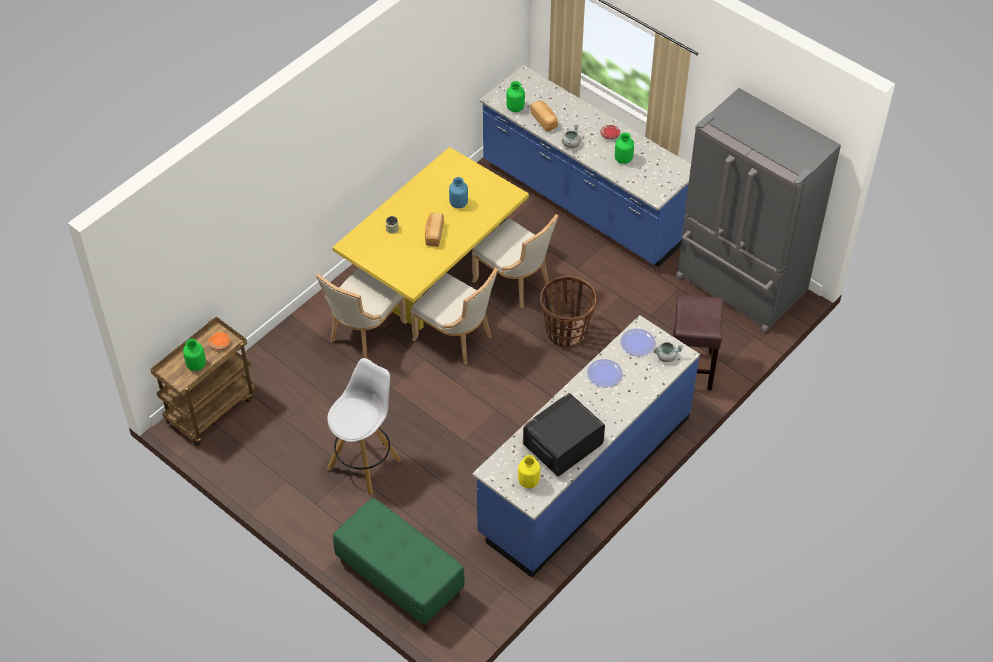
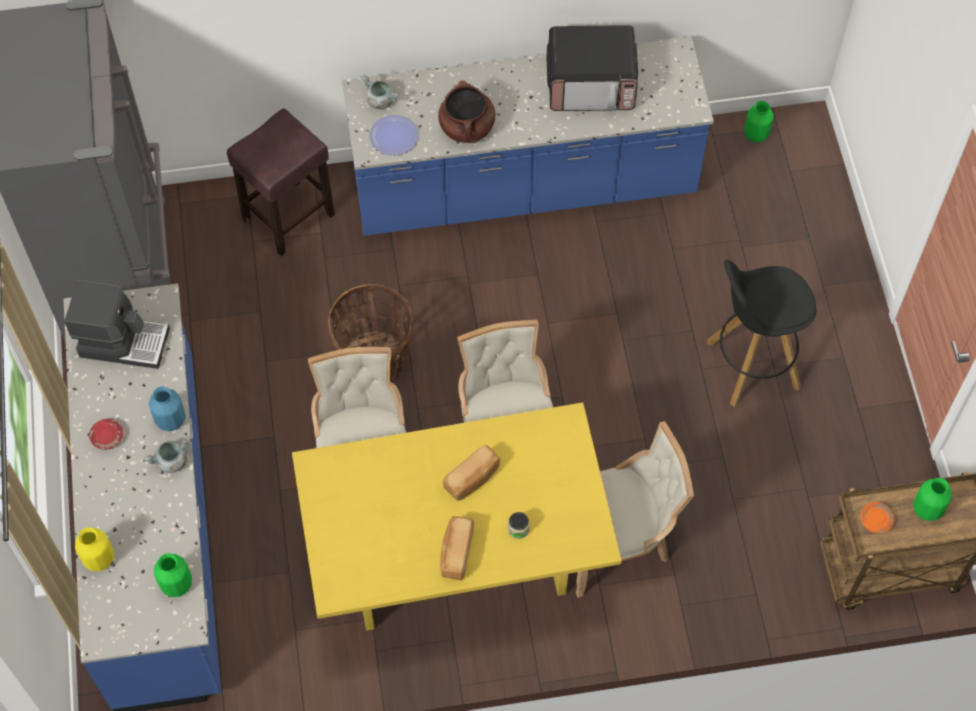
camera: 140 degrees left, 10 degrees up
white stool [327,358,401,494] -> black stool [706,260,816,407]
green bench [333,498,465,630] -> none
blue vase [449,177,468,208] -> blue vase moved to [149,386,186,431]
yellow vase [518,455,540,488] -> yellow vase moved to [75,527,114,571]
bread [530,100,558,132] -> bread moved to [440,516,474,581]
plate [587,359,623,387] -> brown cooking pot [438,80,495,143]
green vase [615,132,634,164] -> green vase moved to [744,101,774,142]
none -> coffee machine [64,280,170,369]

